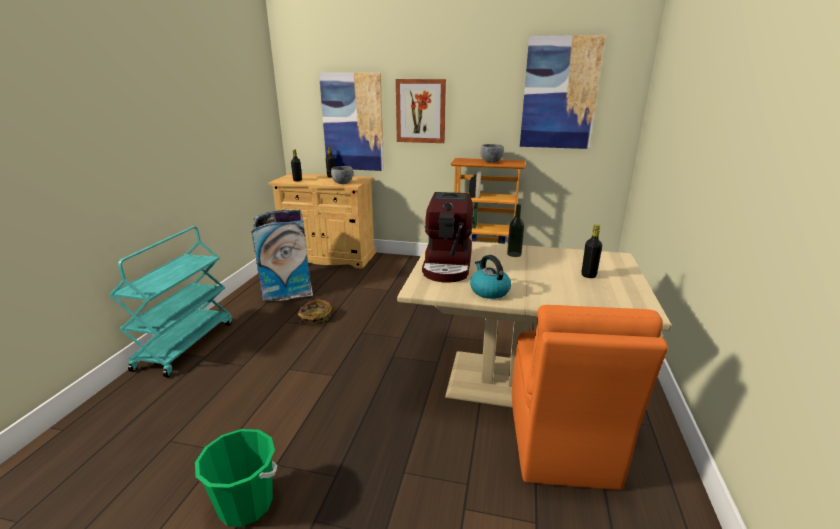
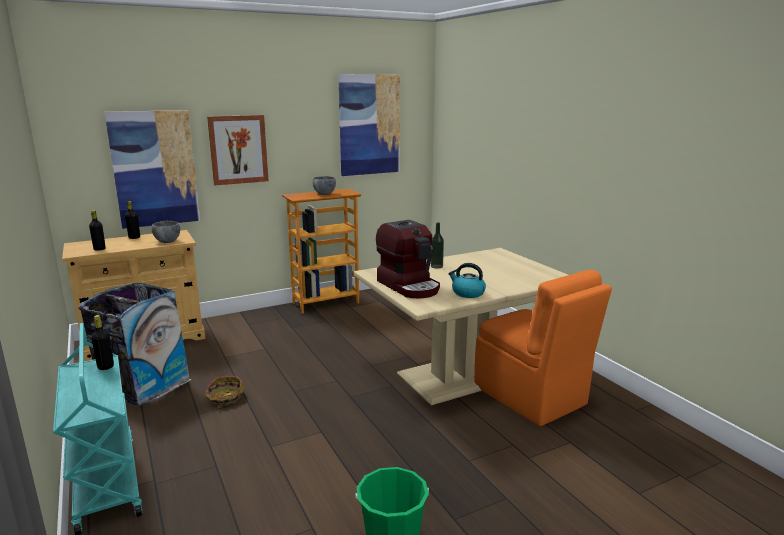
camera: 40 degrees left, 5 degrees down
black bottle [581,224,602,278] -> black bottle moved to [91,315,114,370]

